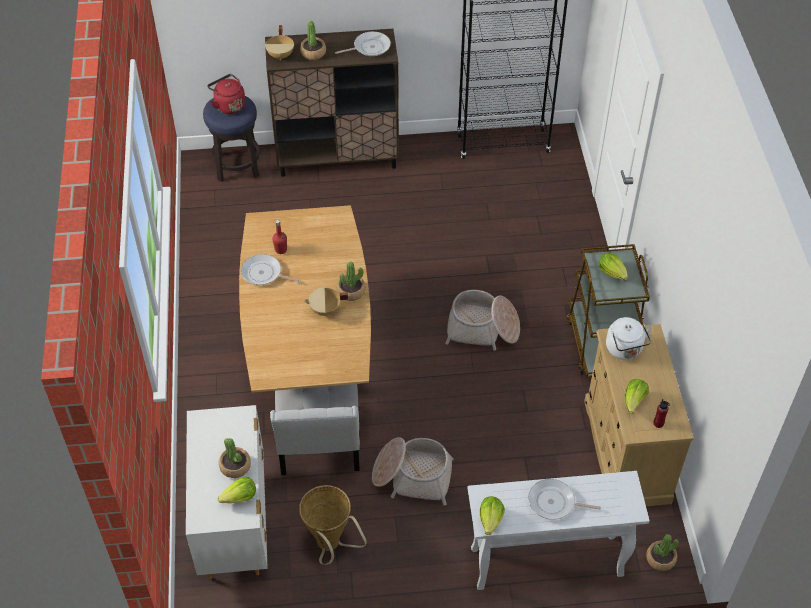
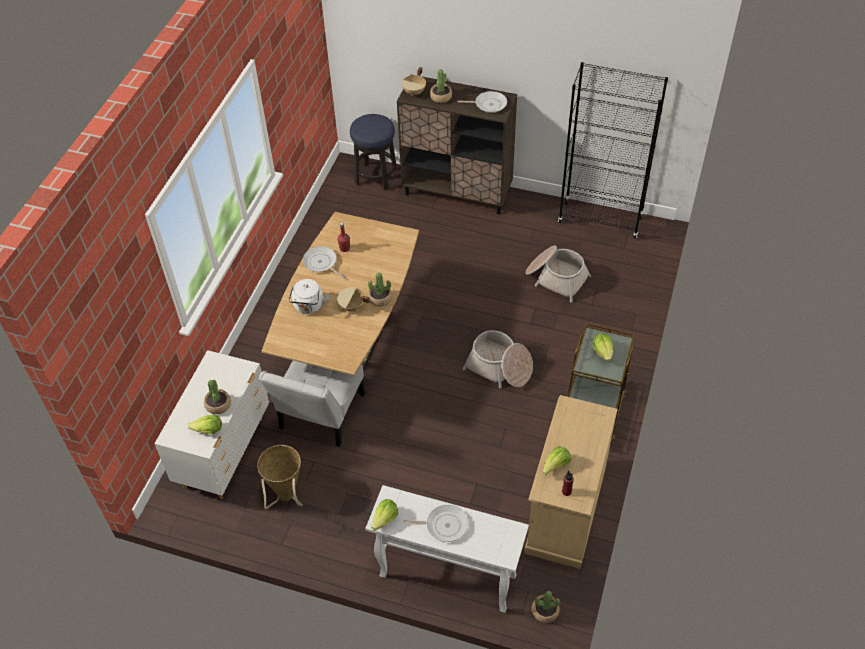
camera: 25 degrees right, 0 degrees up
red kettle [207,74,245,114] -> none
basket [372,437,454,505] -> basket moved to [525,246,591,302]
frying pan [528,479,601,520] -> frying pan turned 150 degrees clockwise [404,505,468,542]
white kettle [606,317,652,360] -> white kettle moved to [289,279,329,314]

